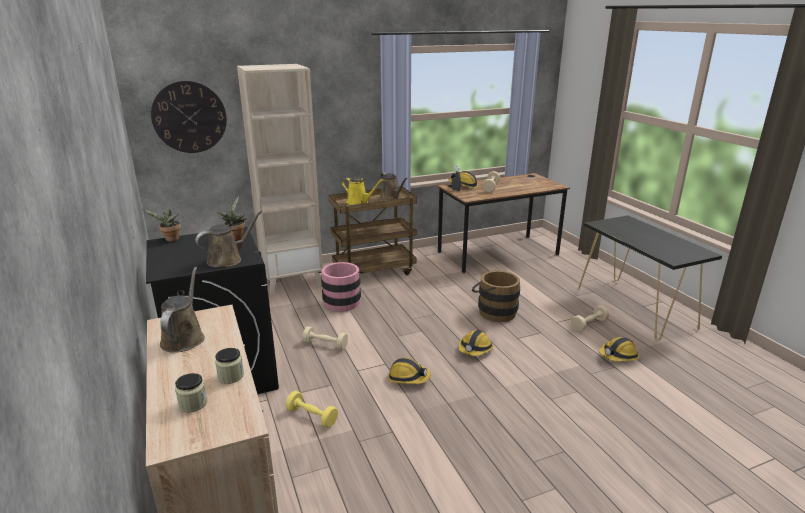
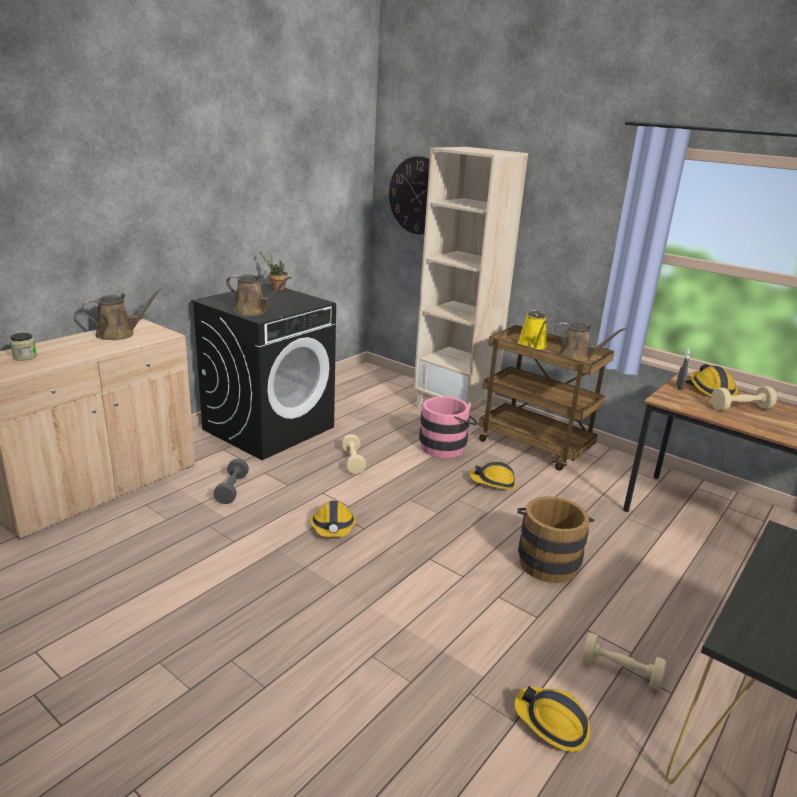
camera: 60 degrees right, 0 degrees up
jar [215,348,244,384] -> none
potted plant [217,196,247,240] -> none
yellow dumbbell [286,391,338,428] -> grey dumbbell [214,459,249,504]
brown watering can [380,173,408,200] -> brown watering can turned 90 degrees counterclockwise [554,322,626,362]
hard hat [459,330,494,356] -> hard hat moved to [470,461,516,490]

